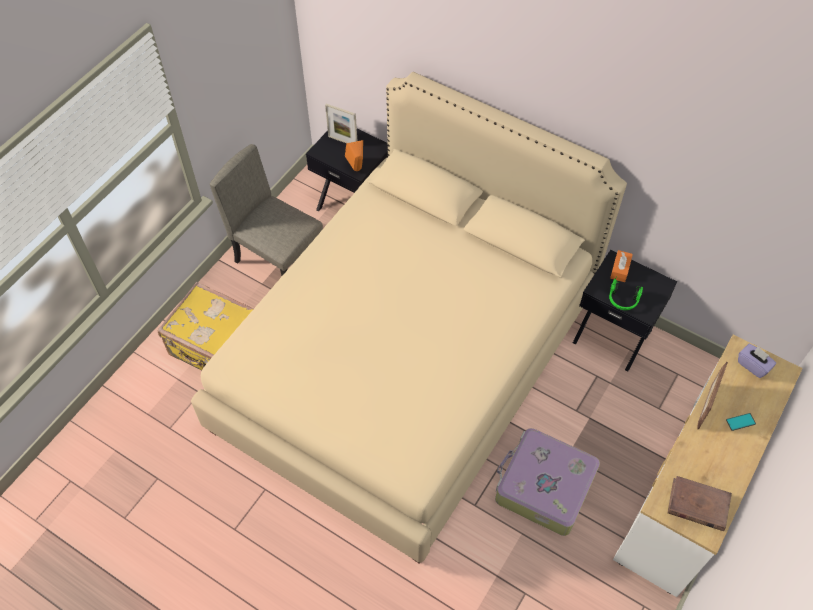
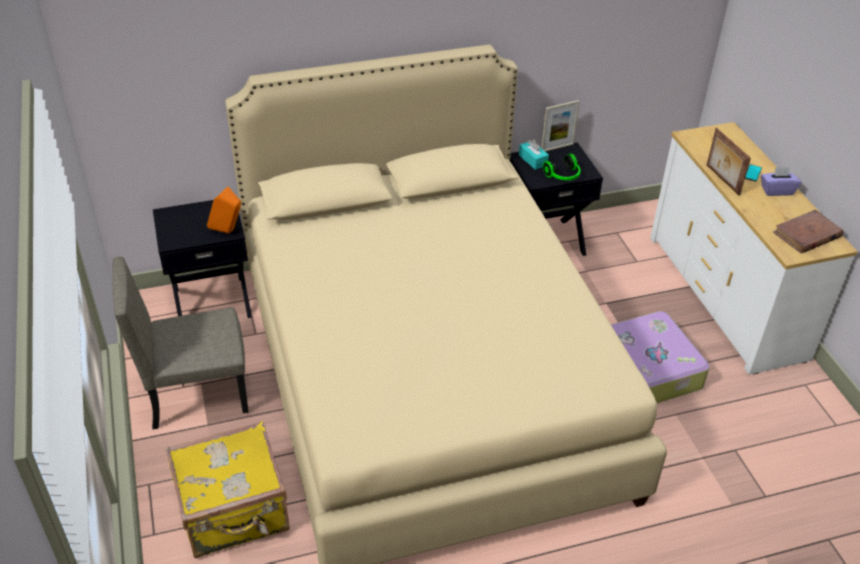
camera: 50 degrees left, 15 degrees down
picture frame [325,104,357,143] -> picture frame moved to [541,100,580,152]
orange tissue box [610,250,633,282] -> turquoise tissue box [519,139,549,170]
purple tissue box [738,344,776,378] -> purple tissue box moved to [761,167,801,196]

